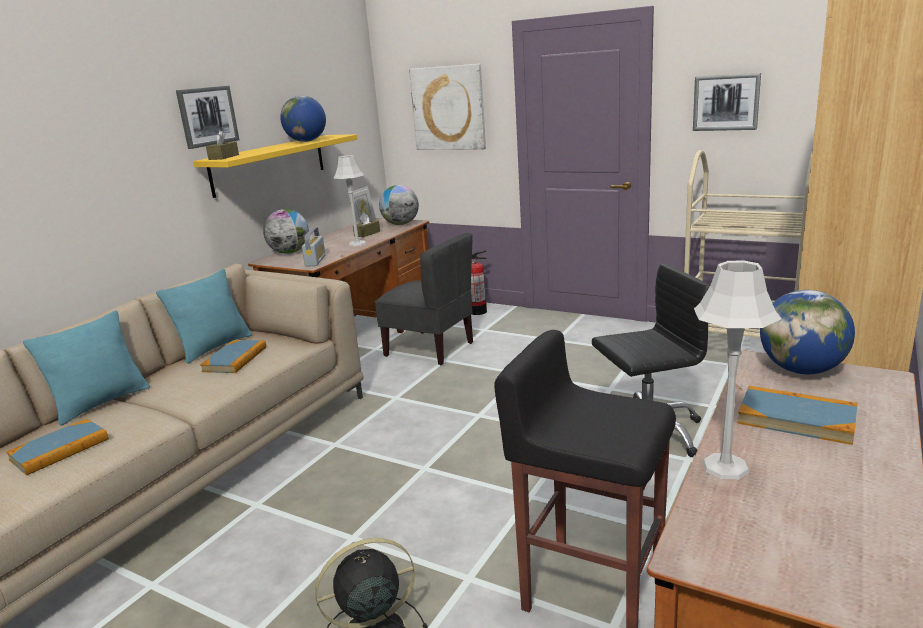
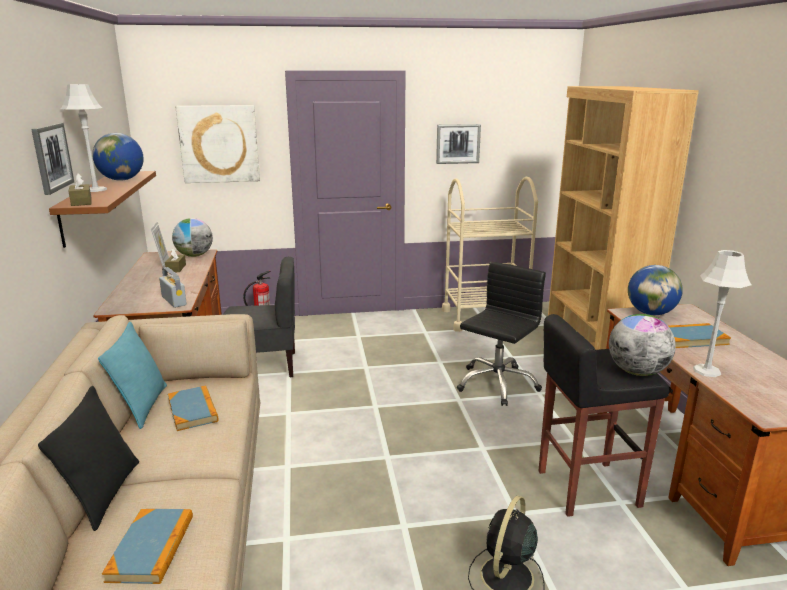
camera: 40 degrees left, 0 degrees up
turquoise pillow [23,310,150,426] -> black pillow [38,386,139,531]
yellow shelf [193,134,357,198] -> brown shelf [49,171,156,248]
globe [263,209,309,254] -> globe moved to [609,314,676,376]
grey table lamp [333,155,366,246] -> grey table lamp moved to [61,84,107,192]

